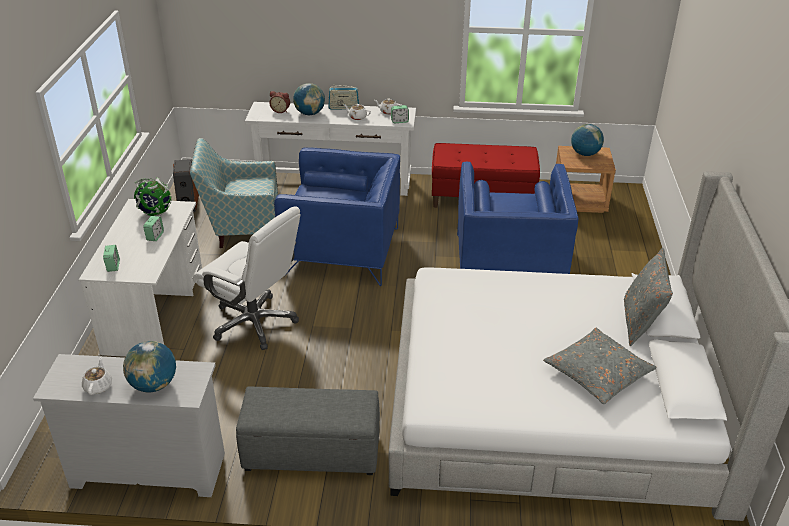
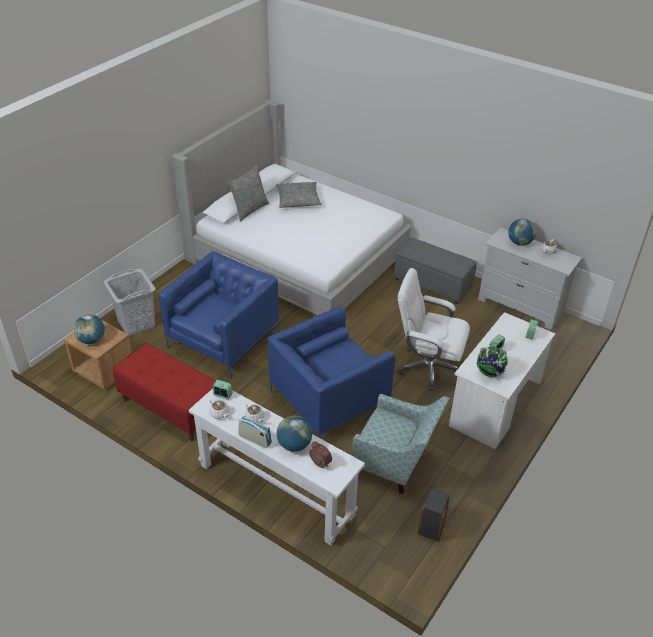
camera: 150 degrees left, 5 degrees up
white office chair [193,206,300,350] -> white office chair turned 45 degrees counterclockwise [397,268,470,391]
blue armchair [274,147,400,286] -> blue armchair turned 75 degrees counterclockwise [268,306,395,440]
none -> grey laundry basket [104,269,156,336]

